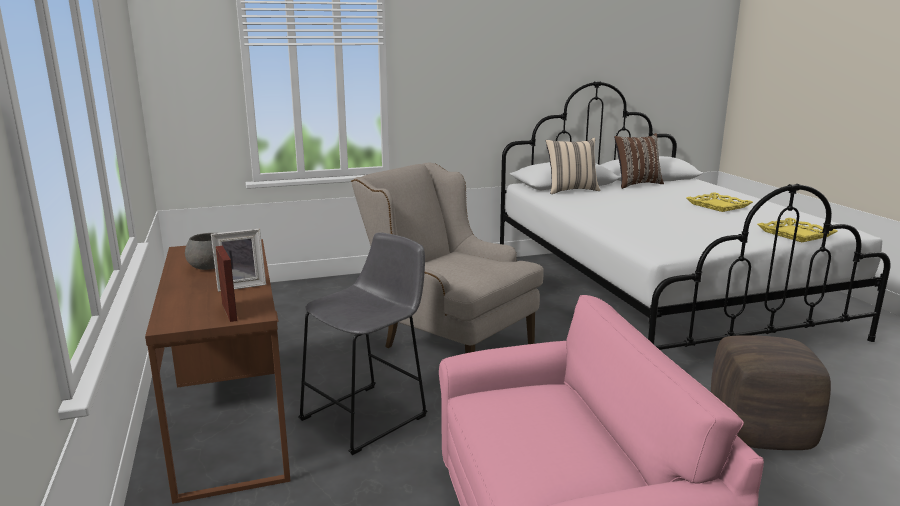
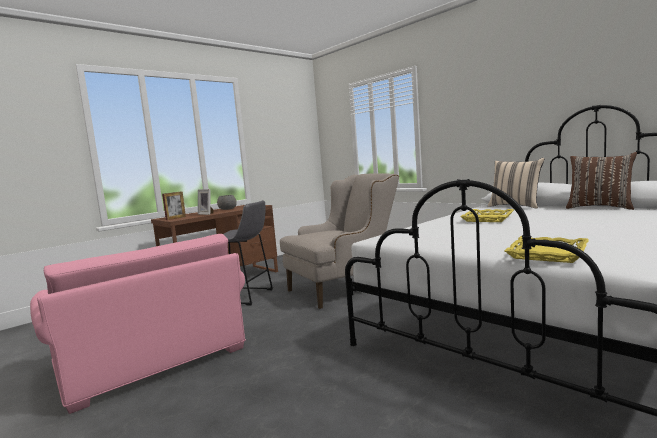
camera: 65 degrees right, 10 degrees down
beige armchair [351,163,544,353] -> beige armchair turned 45 degrees clockwise [280,173,399,309]
yellow tray [686,192,753,212] -> yellow tray moved to [460,209,514,222]
brown ottoman [711,335,831,450] -> none

